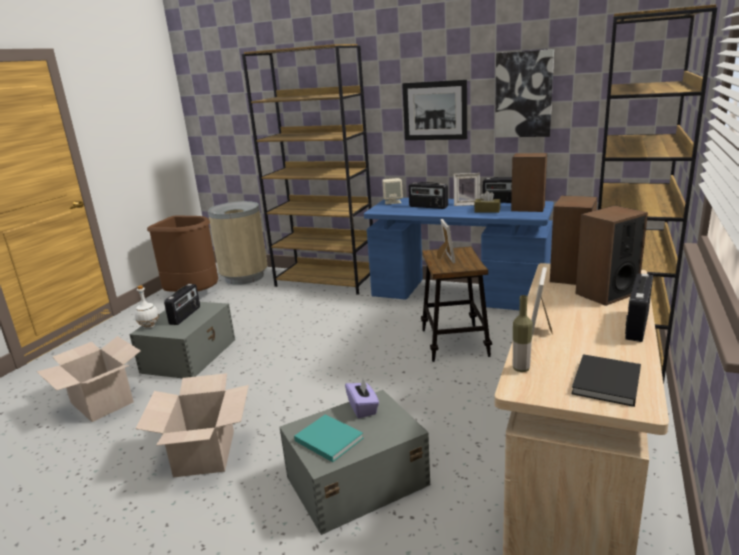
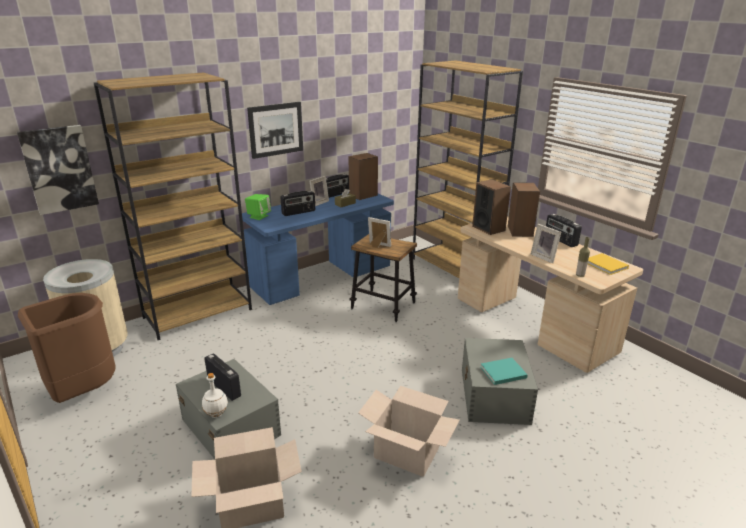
camera: 60 degrees left, 5 degrees up
purple tissue box [345,379,379,418] -> none
beige speaker [382,178,403,205] -> green speaker [245,194,271,220]
picture [495,49,554,138] -> picture moved to [17,125,99,215]
black book [571,354,641,407] -> yellow book [588,253,629,275]

